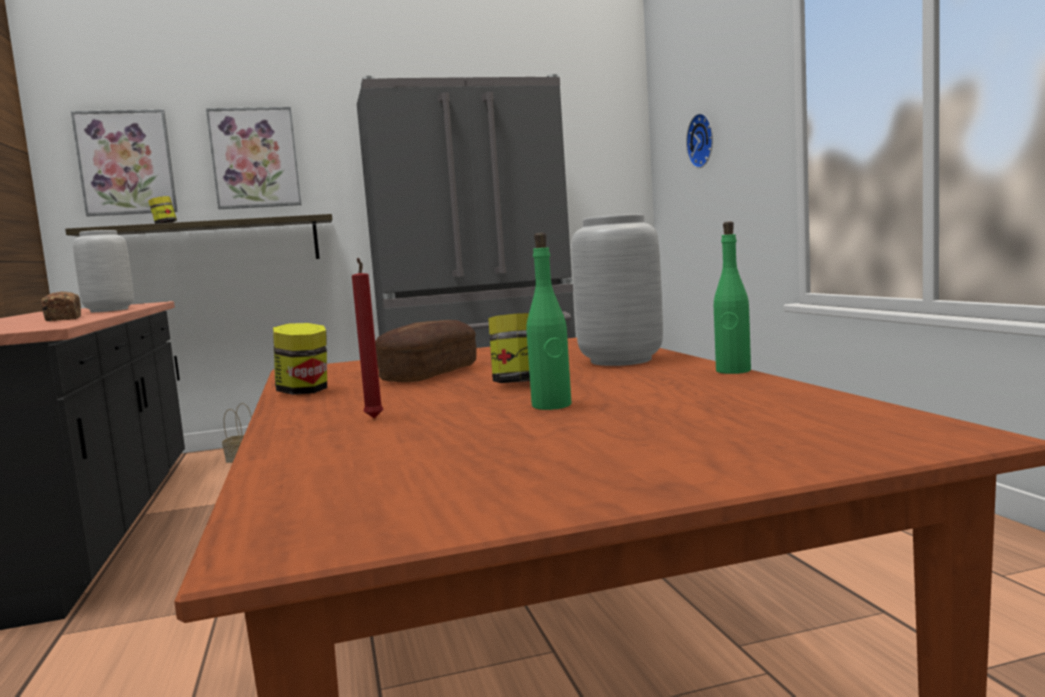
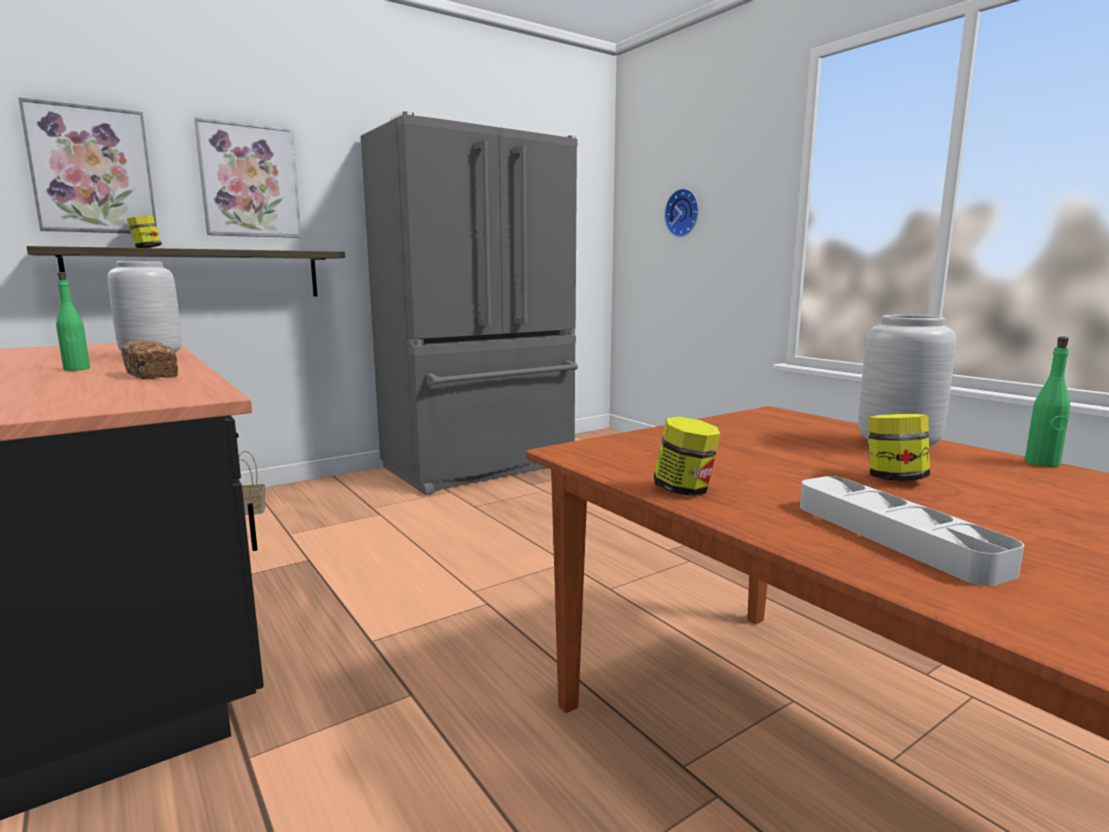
camera: 20 degrees left, 5 degrees up
red candle [352,258,383,419] -> grey tray [800,476,1024,586]
bread [375,320,477,382] -> none
green bottle [526,233,571,410] -> green bottle moved to [56,272,90,371]

